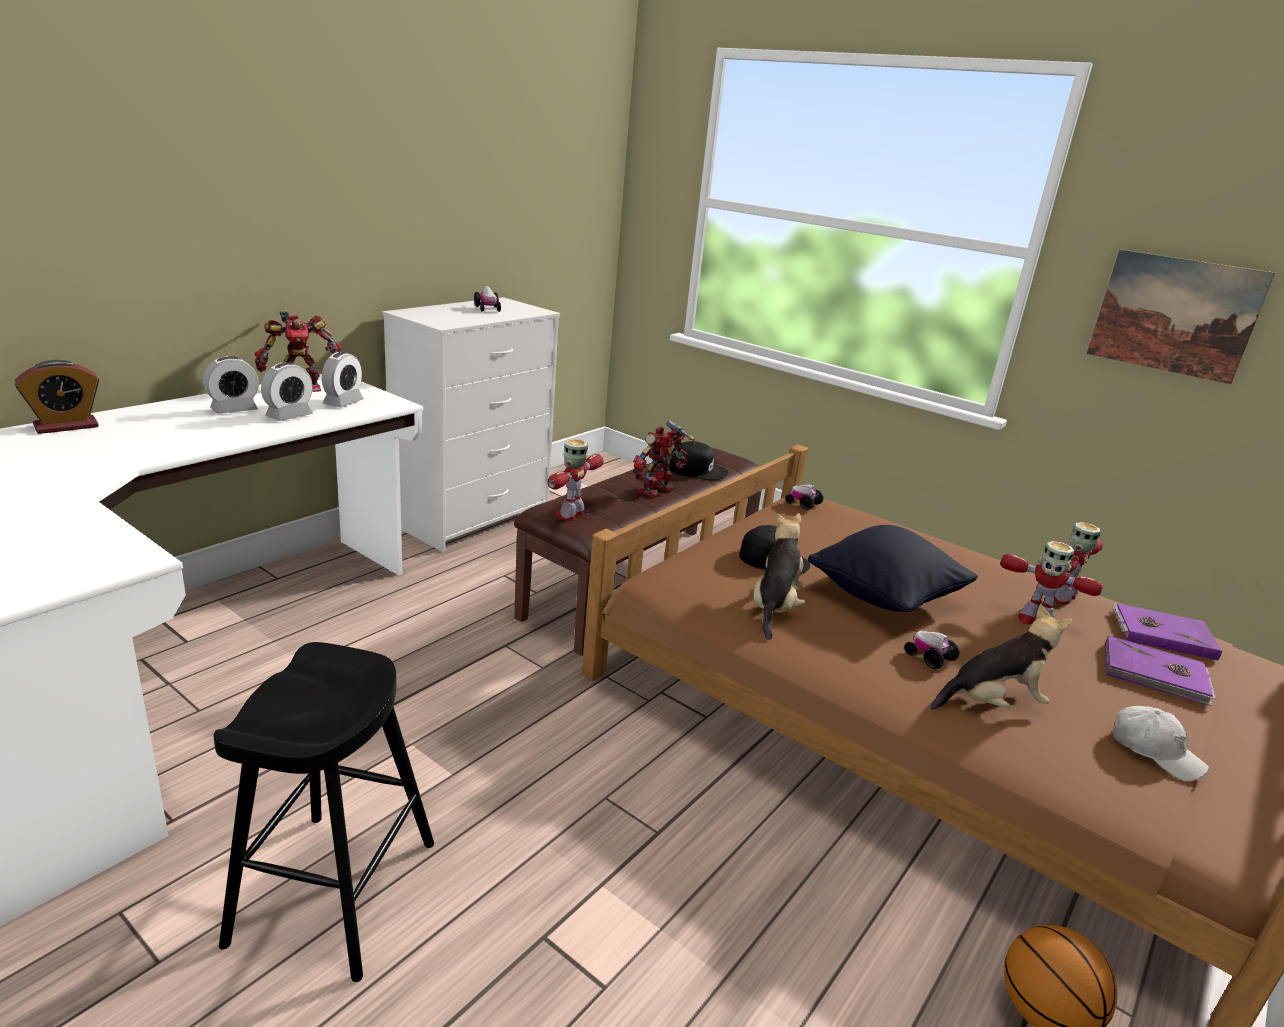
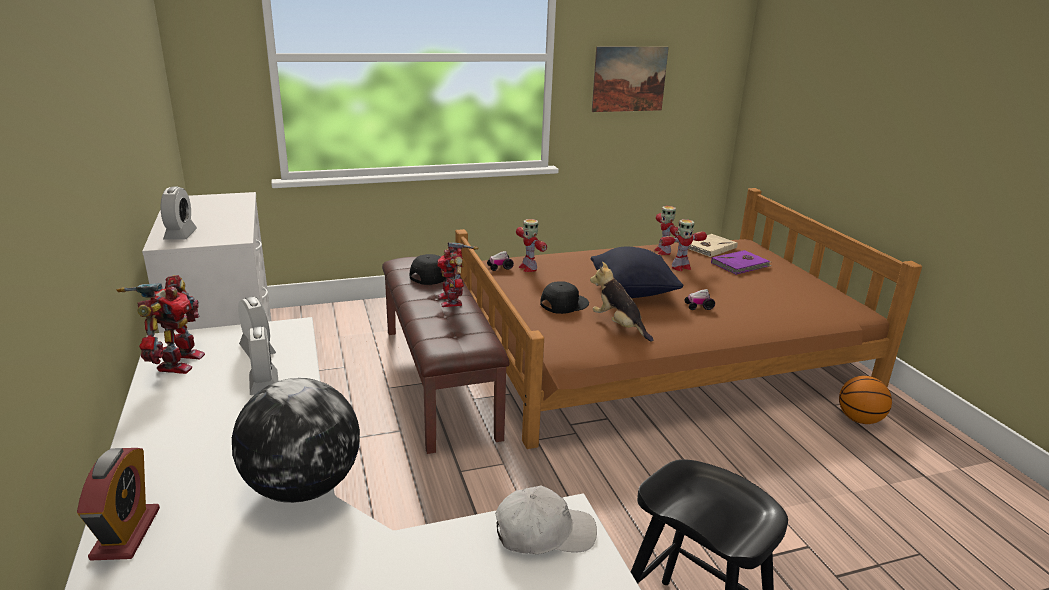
camera: 55 degrees left, 0 degrees up
alarm clock [203,356,259,414] -> alarm clock moved to [161,186,197,240]
toy car [474,286,501,312] -> none
toy robot [547,439,603,521] -> toy robot moved to [516,219,547,272]
plush toy [930,604,1072,710] -> none
purple book [1113,603,1222,660] -> beige book [688,234,738,257]
white cap [1113,706,1209,781] -> white cap moved to [495,486,597,554]
none -> globe [232,378,360,503]

